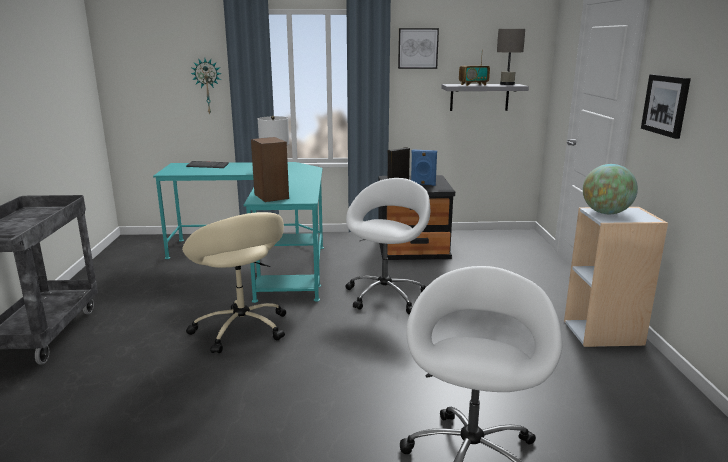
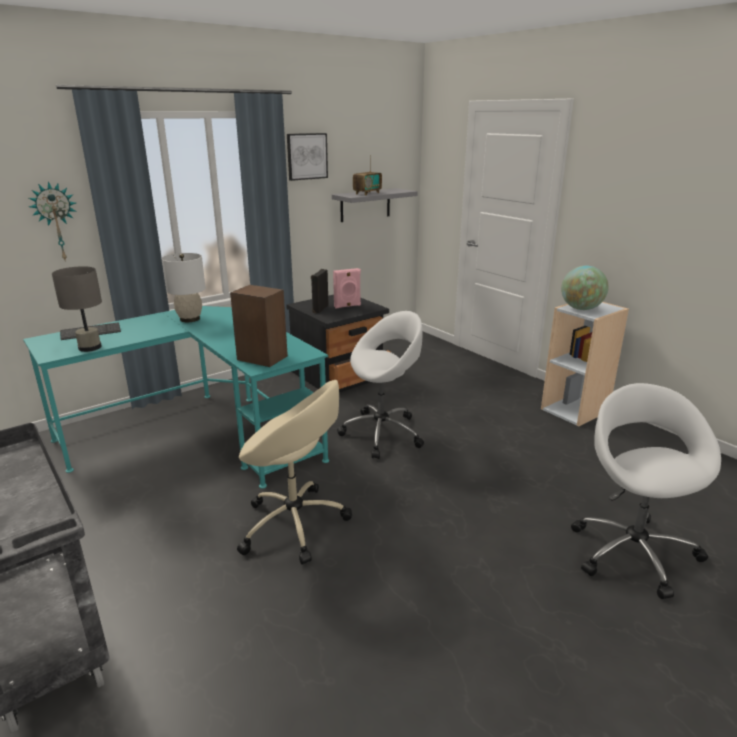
camera: 35 degrees left, 5 degrees up
white office chair [345,178,430,314] -> white office chair turned 75 degrees clockwise [337,311,424,459]
blue speaker [411,150,437,186] -> pink speaker [333,268,361,309]
grey table lamp [497,29,525,85] -> grey table lamp moved to [52,266,102,352]
picture [641,74,691,139] -> none

